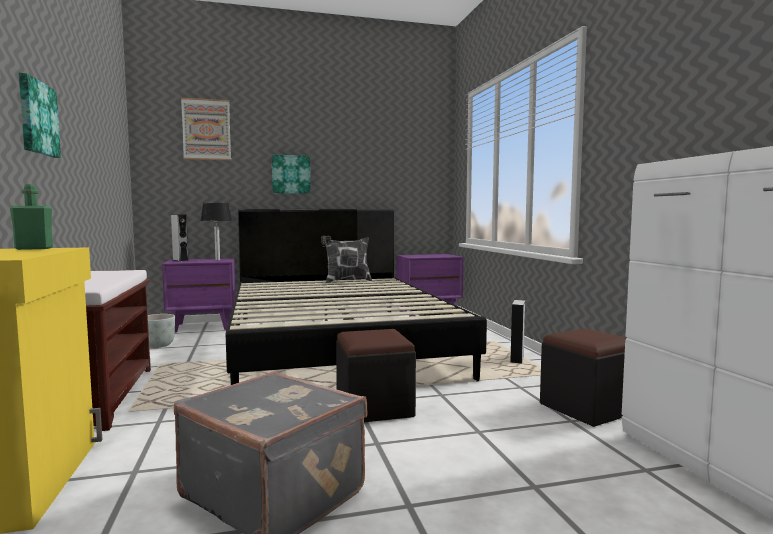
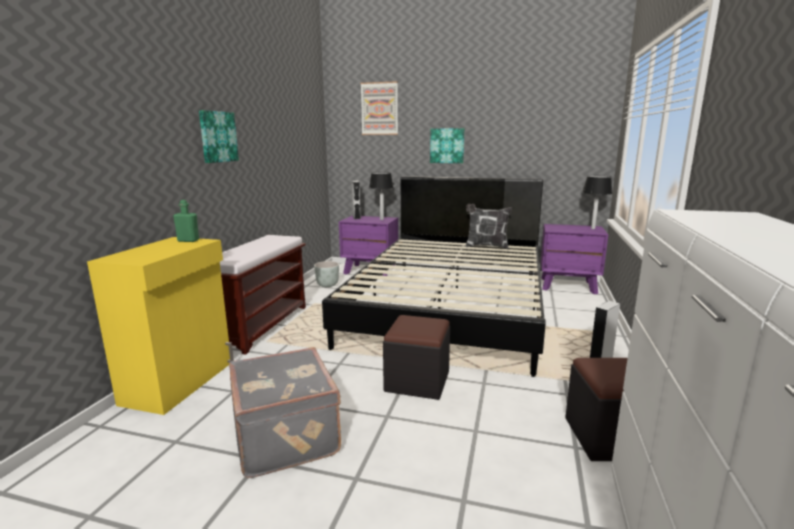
camera: 30 degrees right, 10 degrees up
none -> table lamp [582,176,612,229]

